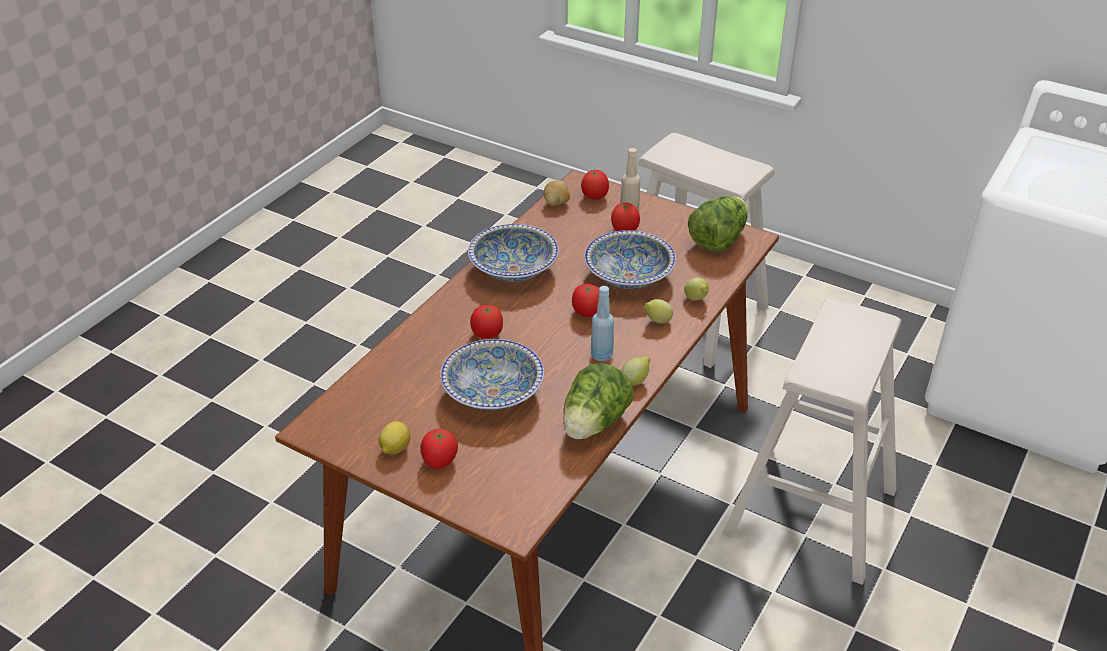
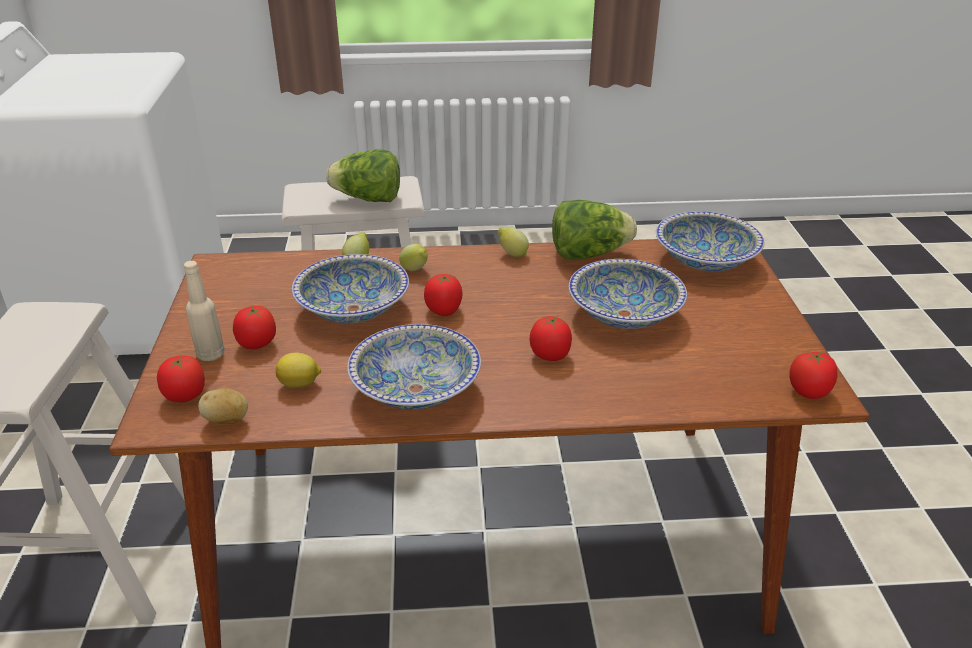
camera: 125 degrees left, 5 degrees down
lemon [379,421,410,455] -> lemon moved to [276,353,321,388]
tomato [420,429,458,469] -> tomato moved to [789,350,838,399]
blue bottle [591,286,614,361] -> none
lettuce [688,196,748,252] -> lettuce moved to [326,150,400,202]
none -> bowl [656,212,764,271]

